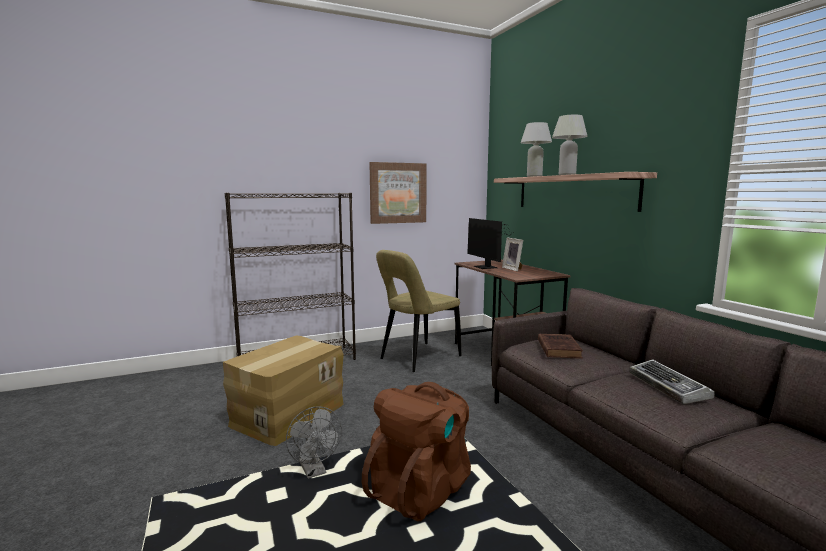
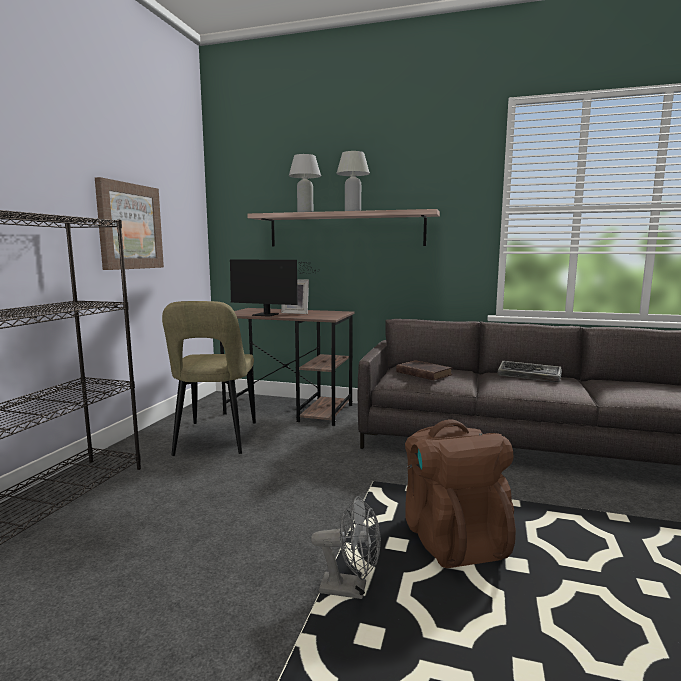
camera: 50 degrees left, 0 degrees up
cardboard box [223,336,344,446] -> none

